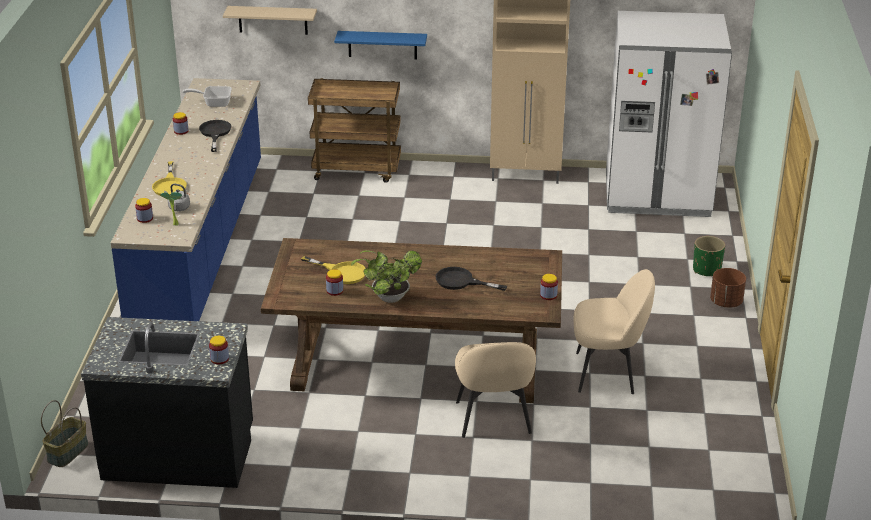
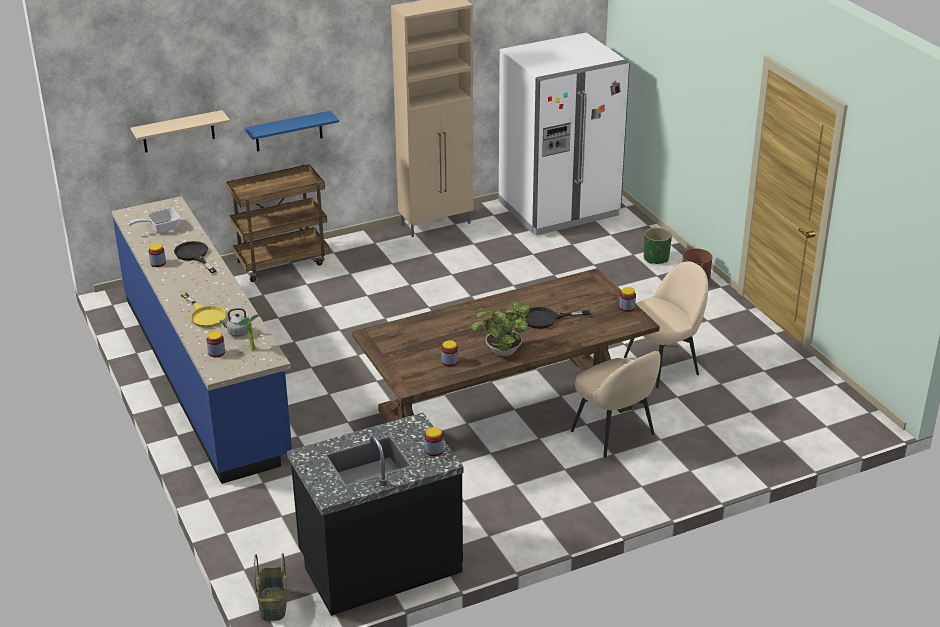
camera: 30 degrees left, 0 degrees up
yellow frying pan [301,256,366,284] -> none

